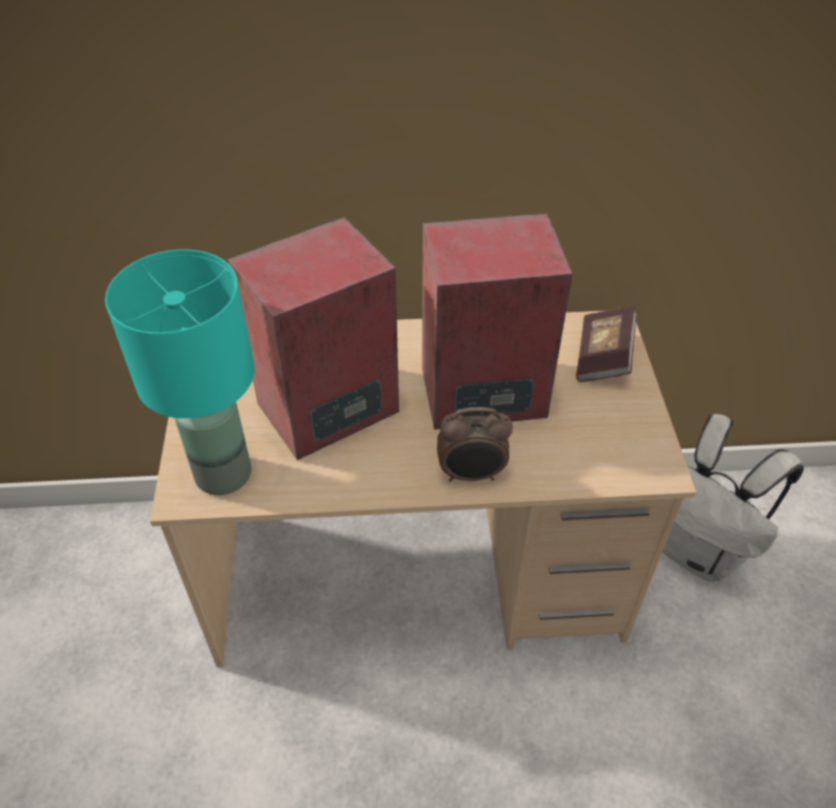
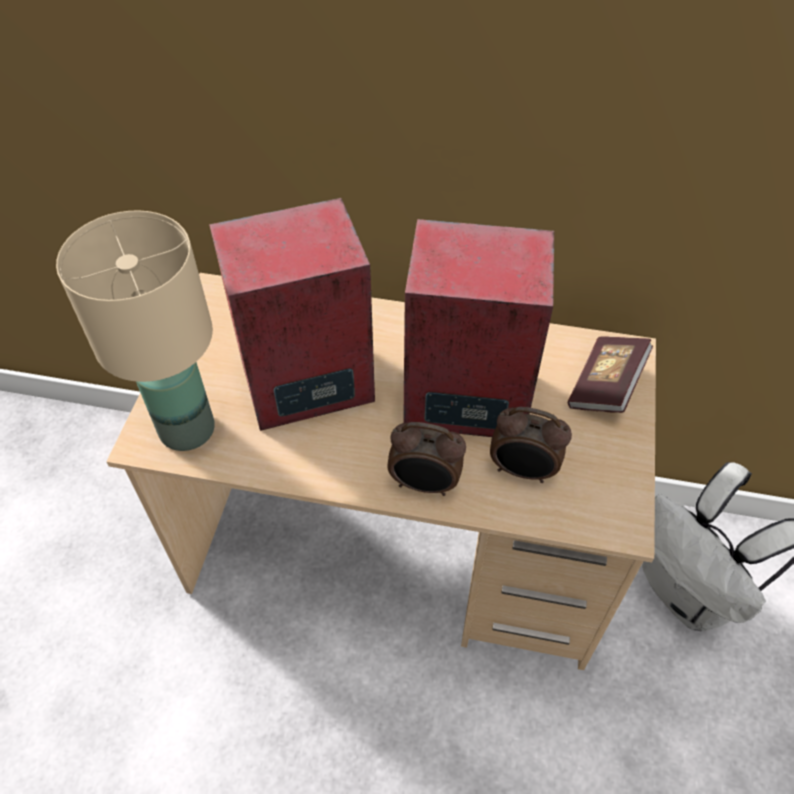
camera: 15 degrees right, 5 degrees up
turquoise table lamp [105,249,255,495] -> beige table lamp [56,210,215,451]
none -> alarm clock [490,407,572,483]

